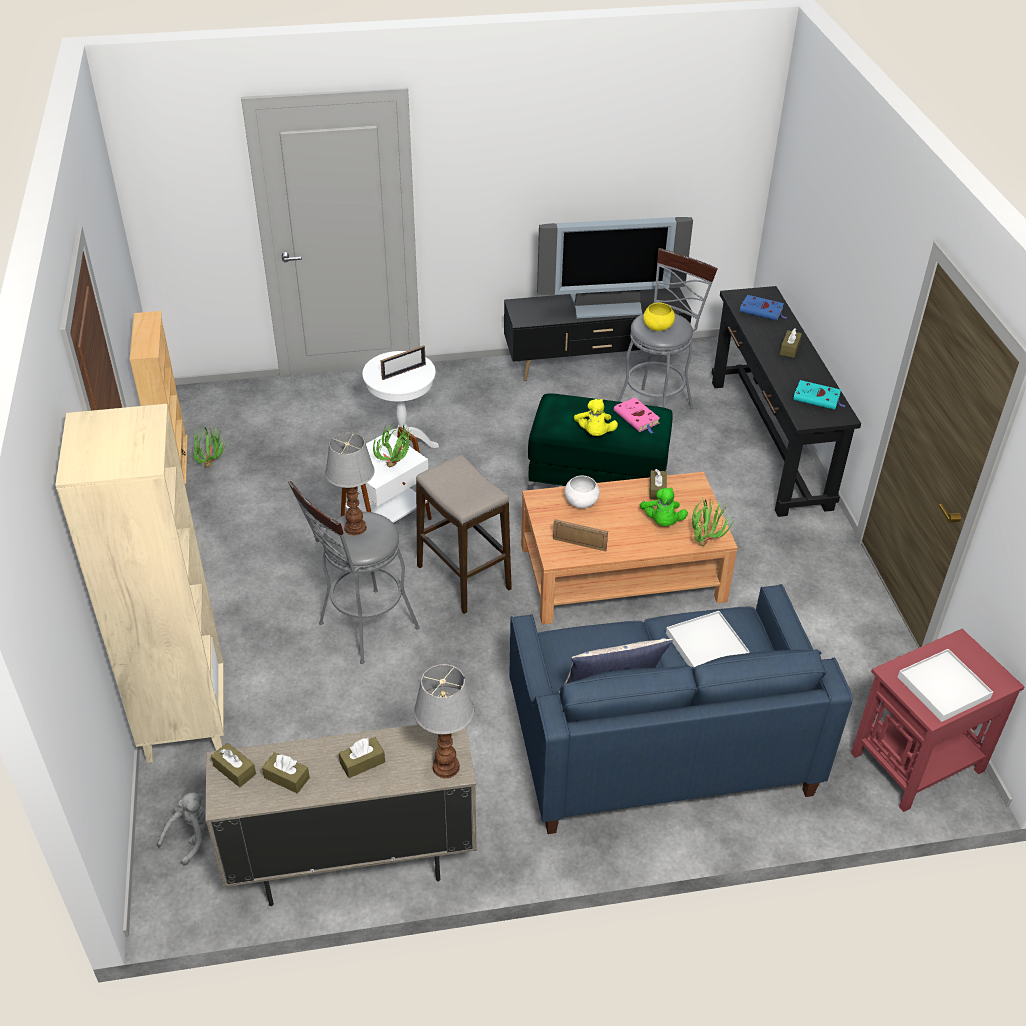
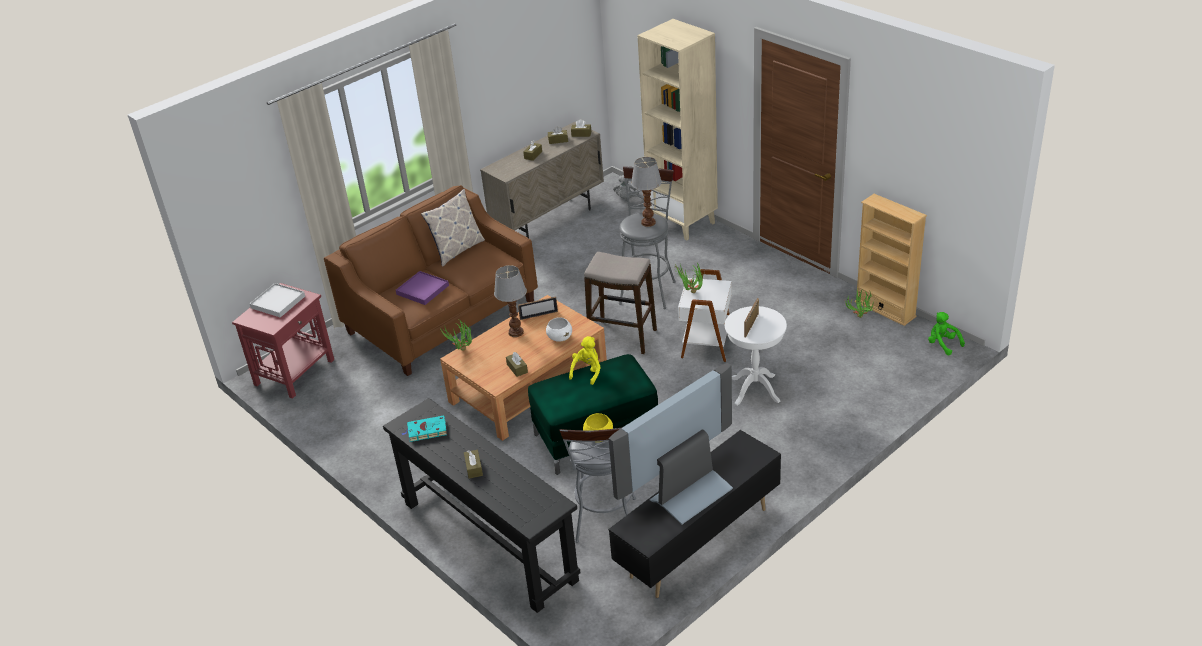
camera: 150 degrees right, 5 degrees down
table lamp [414,664,474,778] -> table lamp moved to [494,265,527,337]
blue sofa [509,584,853,834] -> brown sofa [324,185,538,376]
yellow plush toy [574,399,618,436] -> yellow plush toy turned 60 degrees clockwise [569,336,601,385]
pink book [614,398,660,434] -> none
green plush toy [640,488,688,526] -> green plush toy moved to [928,312,965,355]
white tray [666,611,750,668] -> purple tray [396,271,449,305]
blue book [740,295,787,321] -> none

